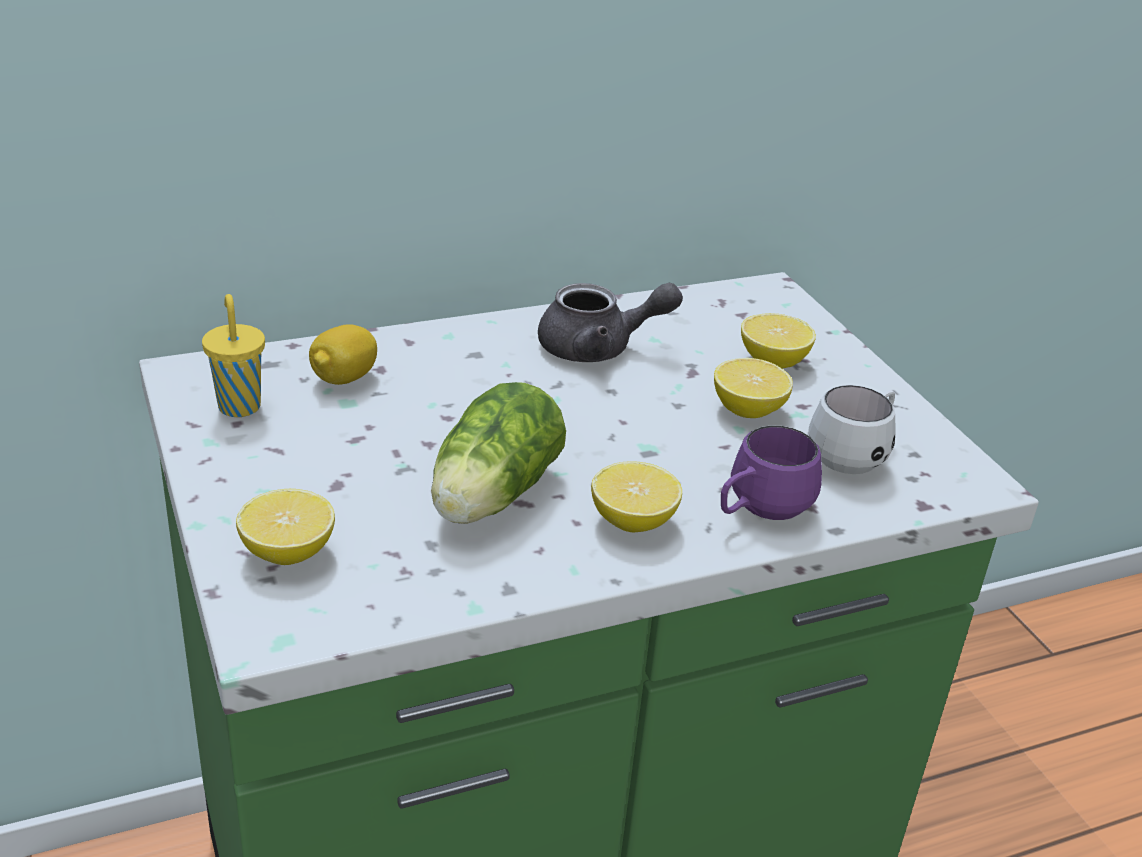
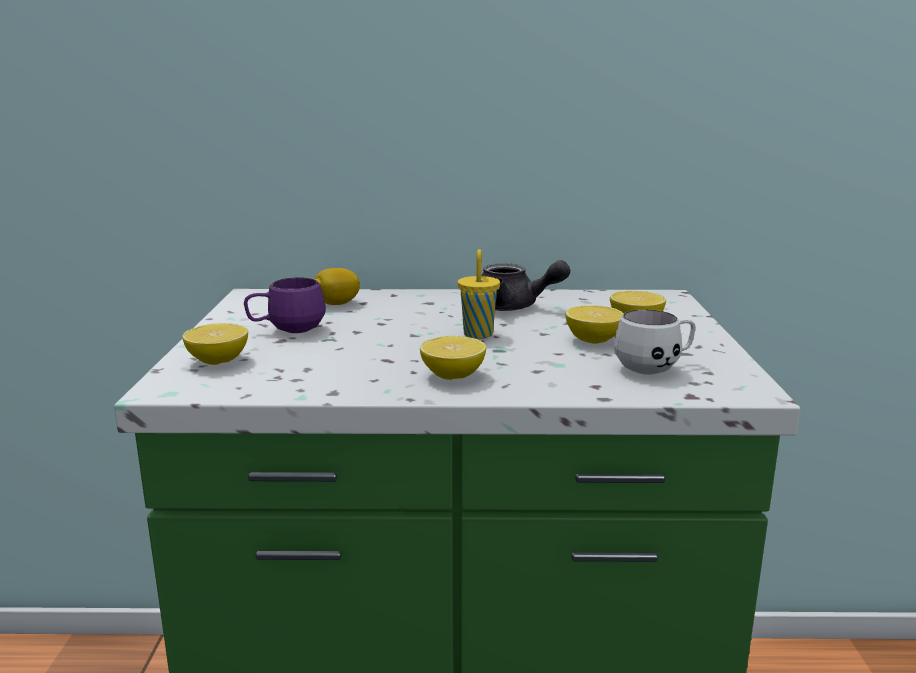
camera: 25 degrees right, 15 degrees down
yellow cup [202,294,265,417] -> yellow cup moved to [458,249,500,339]
lettuce [431,382,566,524] -> none
purple mug [721,426,822,520] -> purple mug moved to [244,277,326,333]

